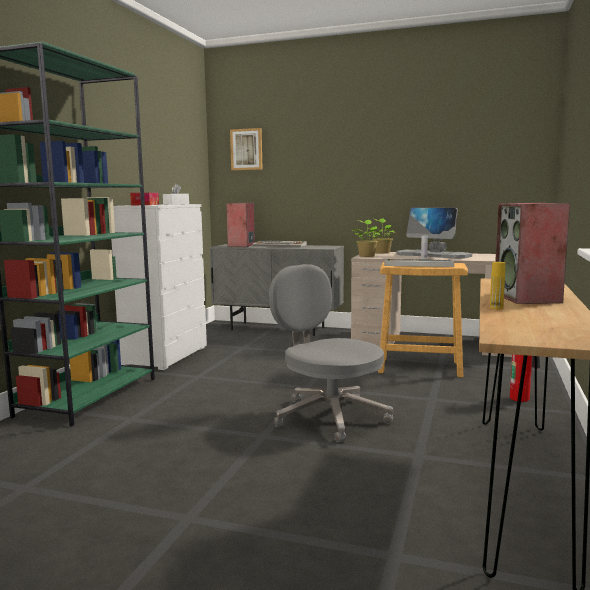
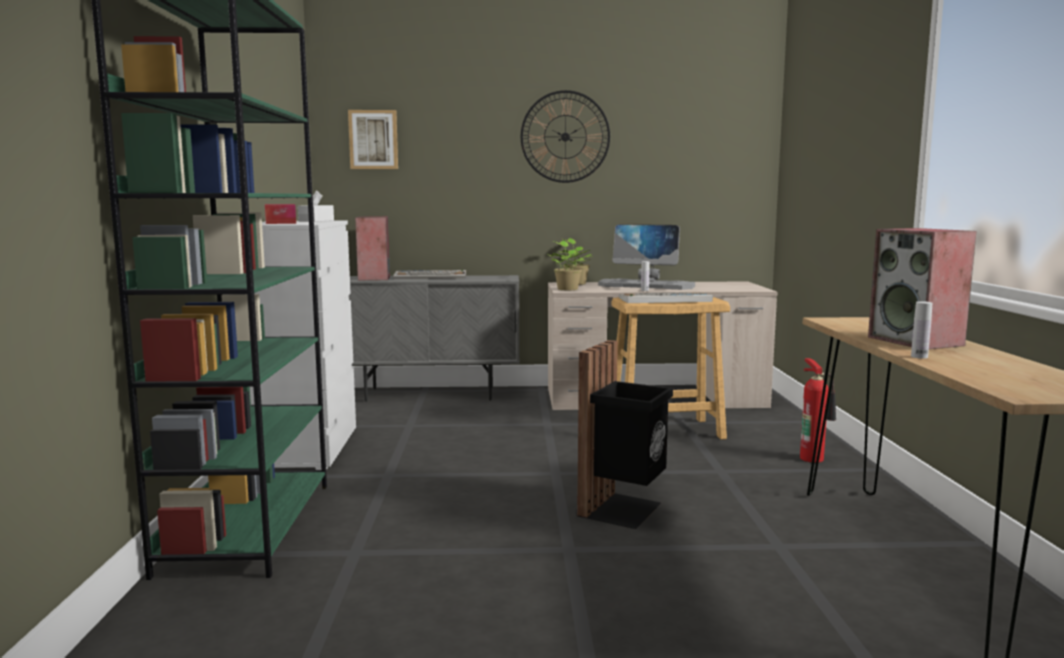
camera: 20 degrees left, 0 degrees up
grey office chair [269,264,394,442] -> black trash can [577,340,673,529]
yellow bottle [490,262,505,309] -> white bottle [911,301,932,359]
none -> wall clock [521,90,610,183]

